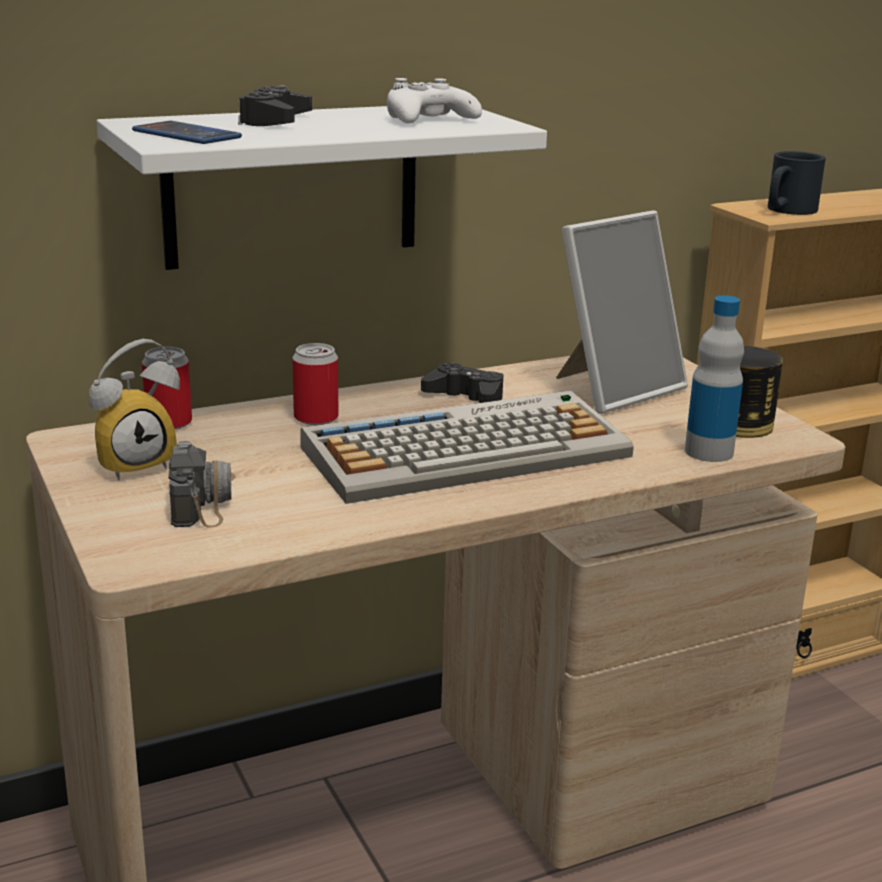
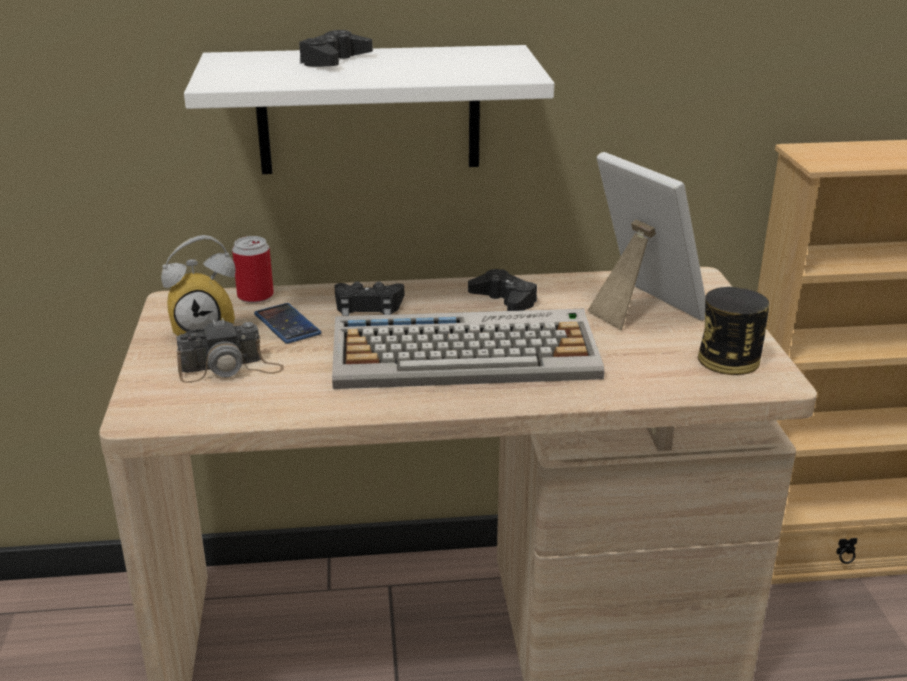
camera: 20 degrees right, 5 degrees up
phone [132,121,242,144] -> phone moved to [254,303,322,344]
camera [168,441,236,528] -> camera turned 60 degrees clockwise [176,318,284,383]
can [292,343,338,425] -> black game controller [334,281,404,316]
white game controller [387,78,482,123] -> none
picture frame [556,210,688,414] -> picture frame turned 105 degrees counterclockwise [587,152,705,330]
bottle [685,295,744,462] -> none
black mug [768,151,826,215] -> none

